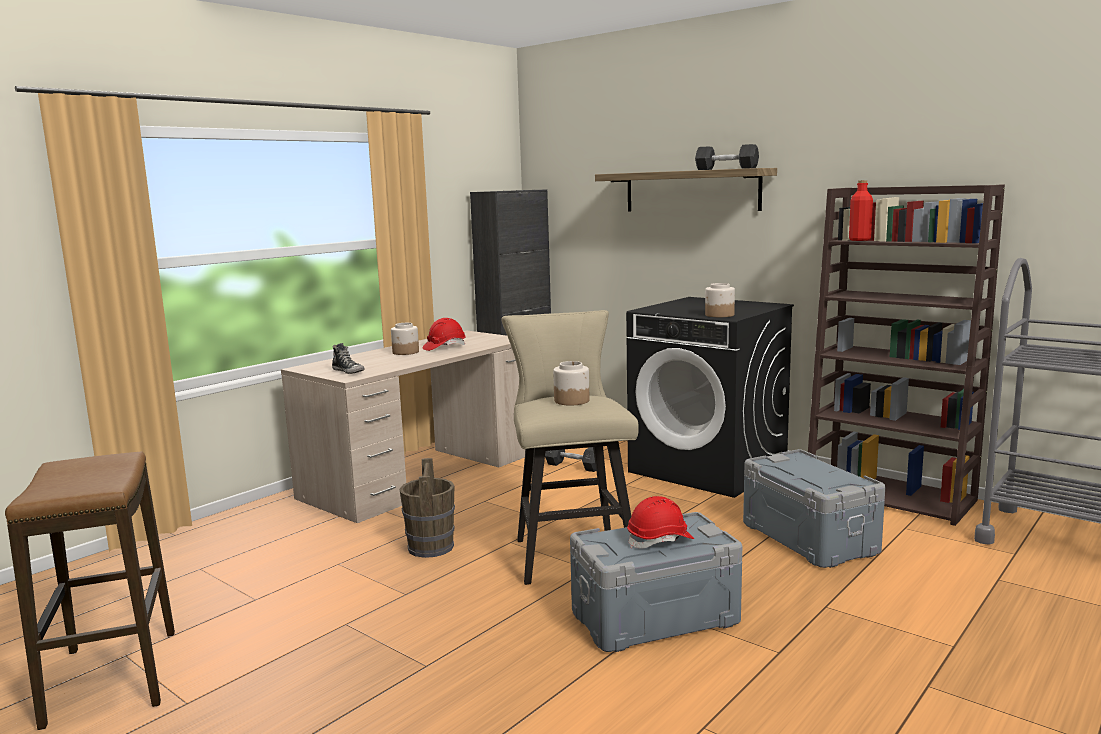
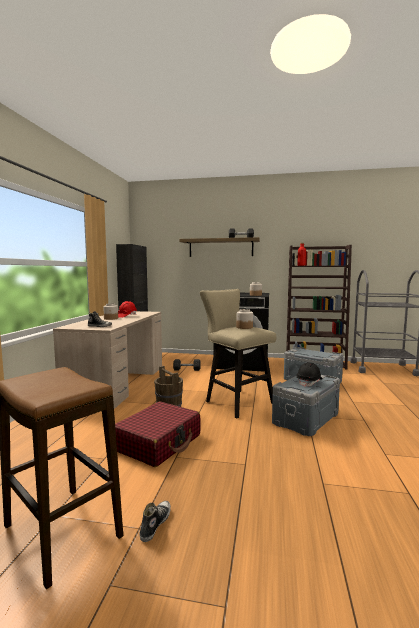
camera: 30 degrees left, 5 degrees down
red hard hat [627,496,694,548] -> black hard hat [297,362,322,387]
none -> red suitcase [115,401,200,467]
none -> shoe [140,501,171,542]

